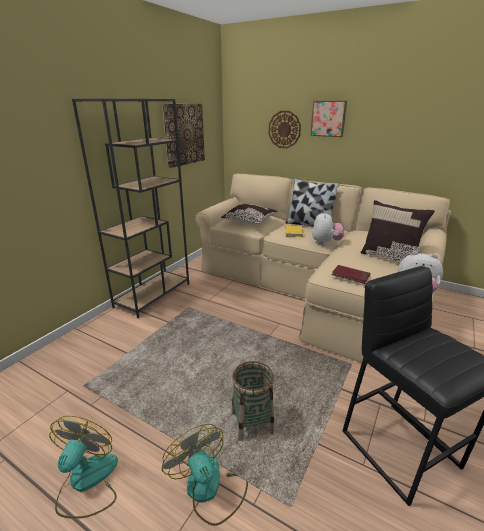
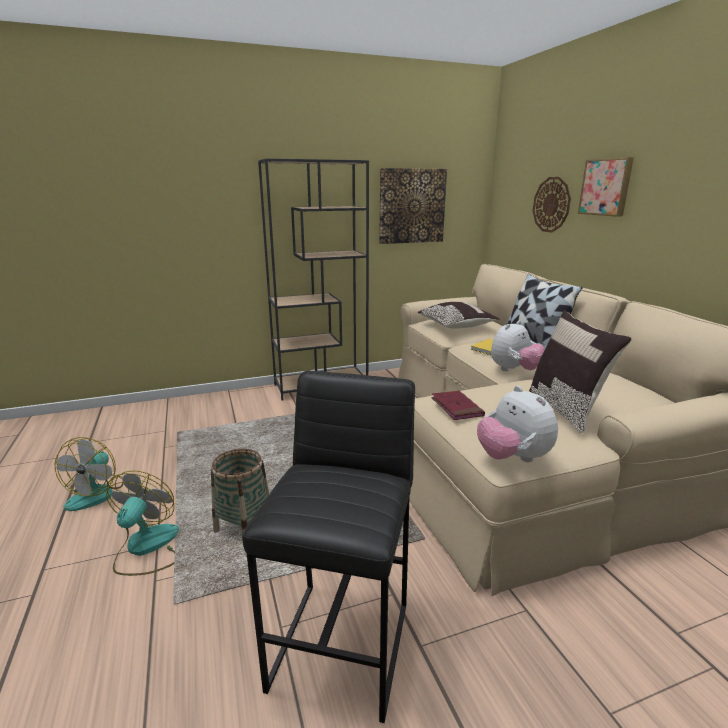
camera: 40 degrees right, 5 degrees down
fan [49,416,118,519] -> fan turned 135 degrees clockwise [55,437,124,511]

